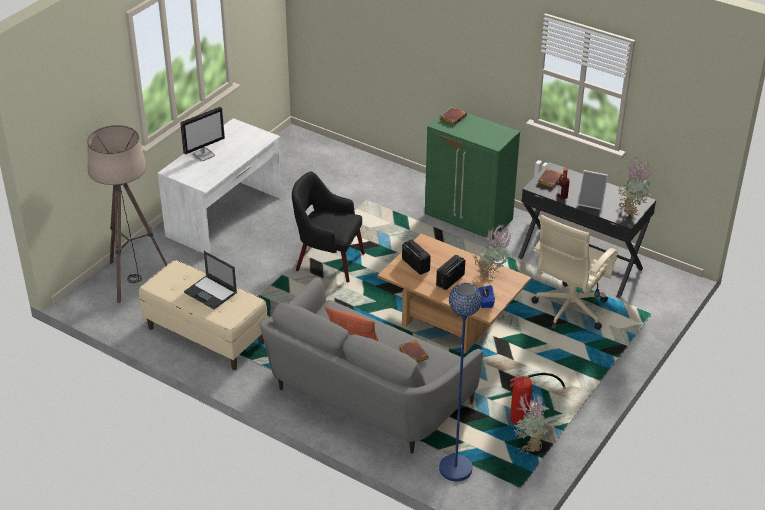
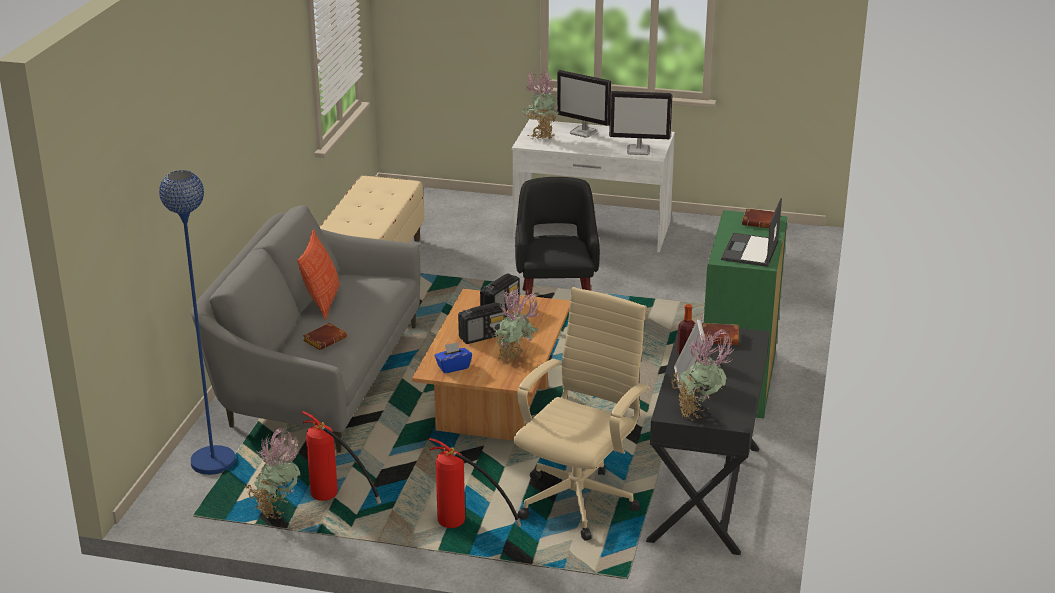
camera: 70 degrees right, 10 degrees down
floor lamp [87,125,167,303] -> none
laptop [184,251,237,309] -> laptop moved to [721,198,782,267]
radio [436,255,465,290] -> radio turned 135 degrees clockwise [458,302,507,344]
beige office chair [532,215,618,331] -> beige office chair turned 105 degrees clockwise [513,287,650,541]
none -> fire extinguisher [429,438,521,528]
none -> potted plant [522,69,559,140]
none -> monitor [609,91,673,155]

